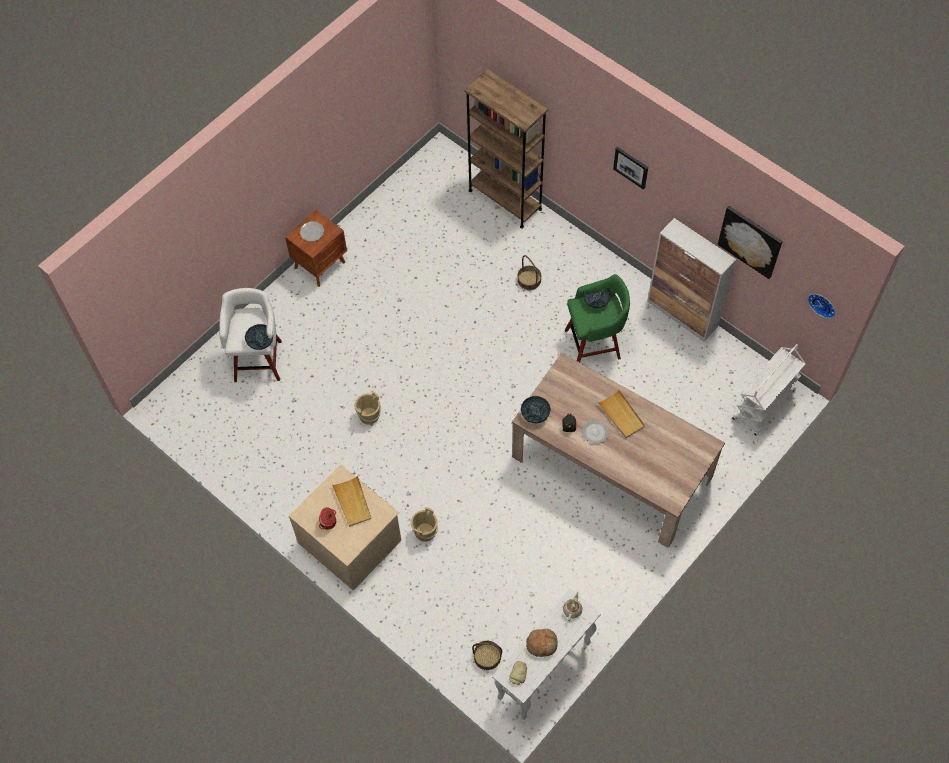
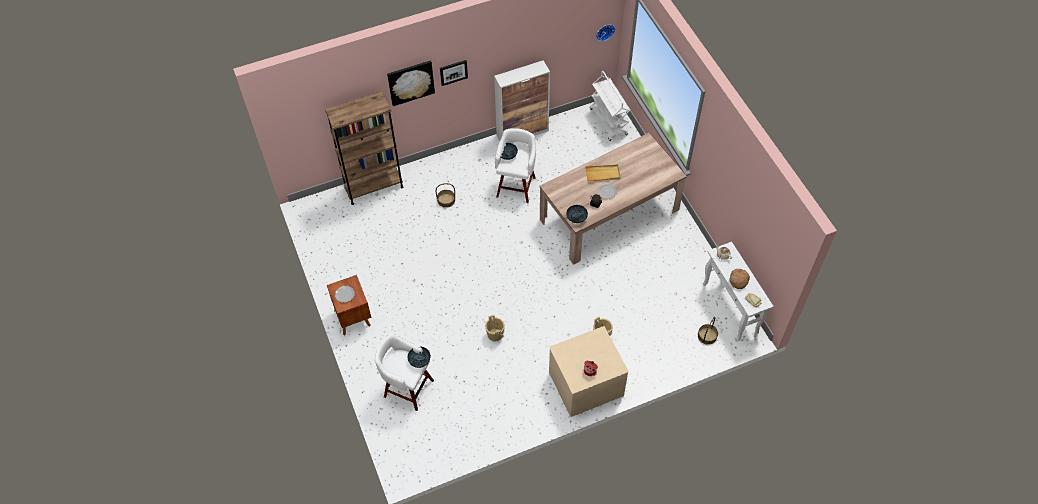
camera: 65 degrees left, 5 degrees down
beige tray [332,476,371,527] -> none
green stool [565,274,630,362] -> white stool [495,128,536,203]
picture [718,206,783,279] -> picture moved to [387,60,435,106]

